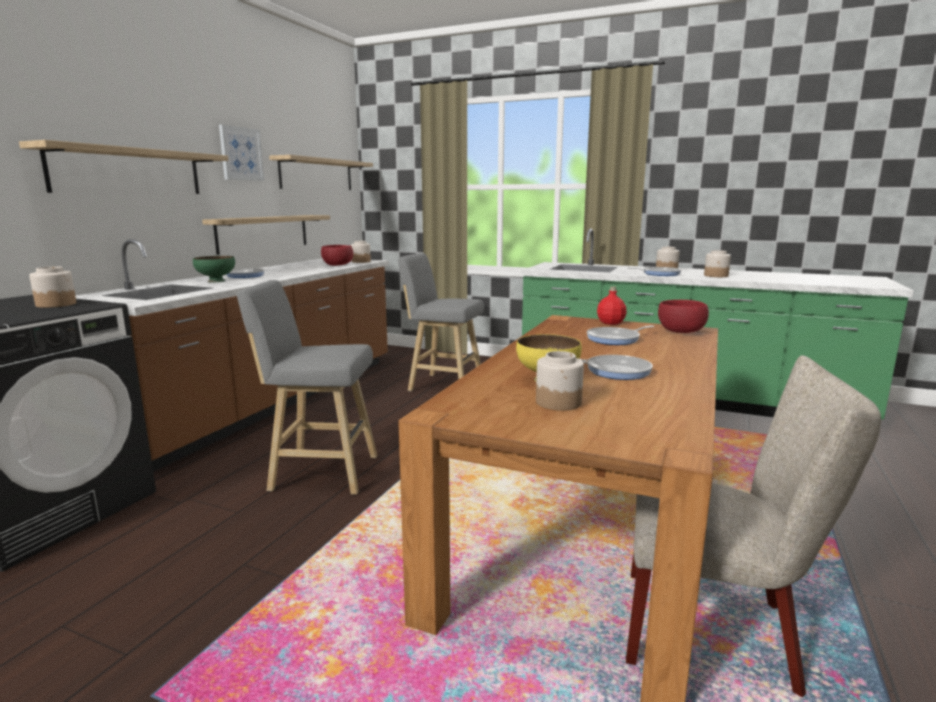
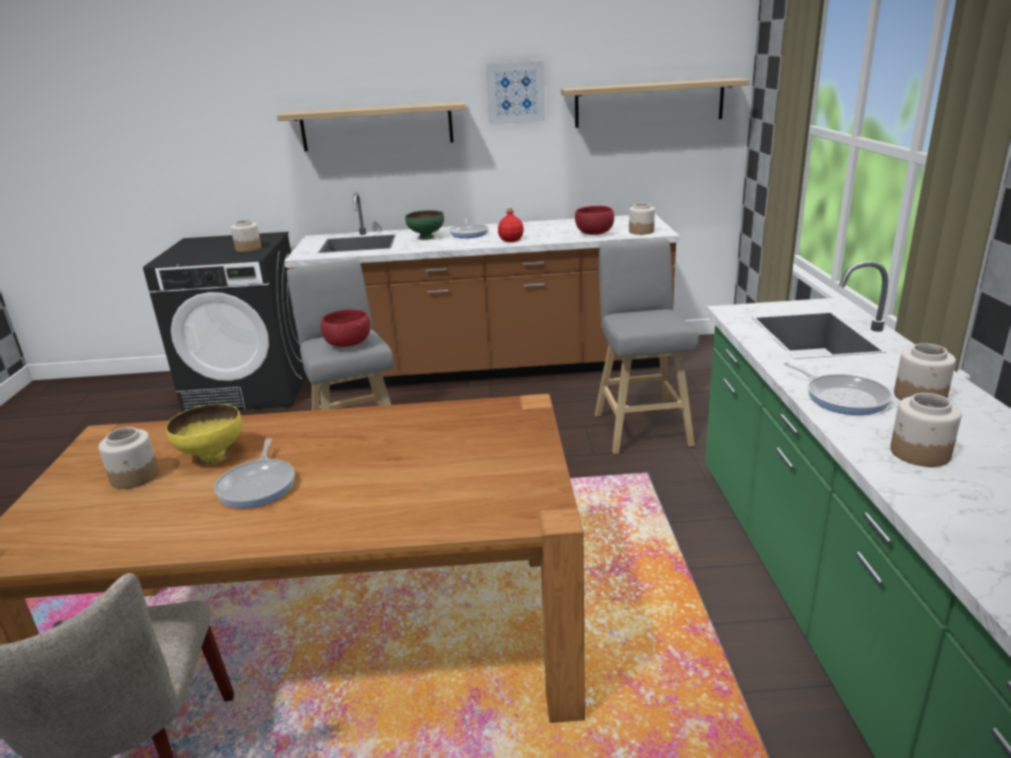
camera: 65 degrees right, 10 degrees up
shelf [202,215,330,255] -> none
frying pan [587,325,654,345] -> none
red bottle [597,286,627,325] -> red bottle moved to [498,207,524,242]
red bowl [658,300,709,333] -> red bowl moved to [321,309,370,347]

